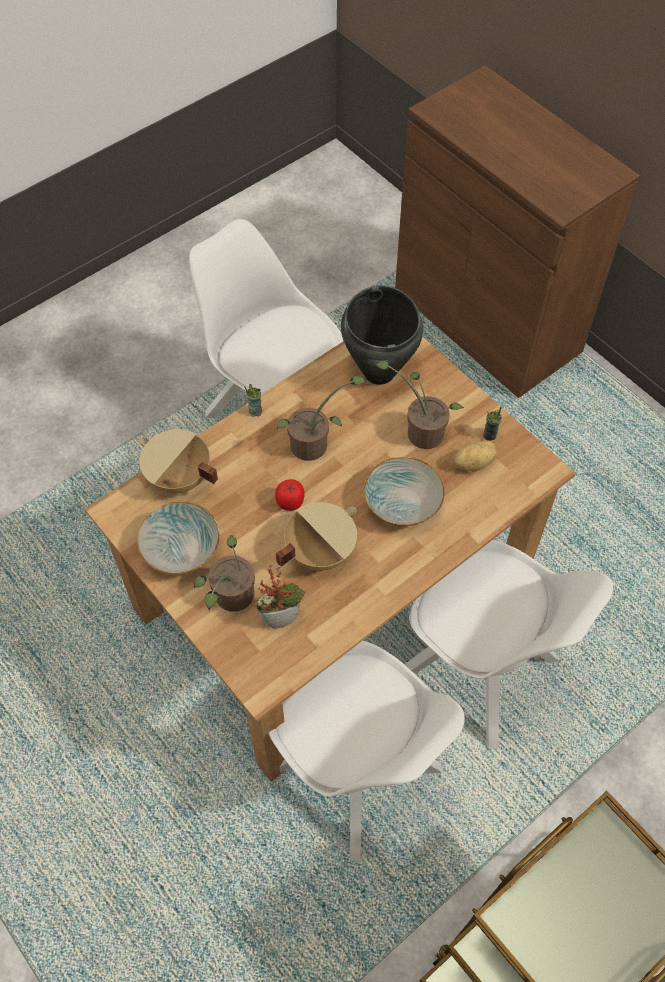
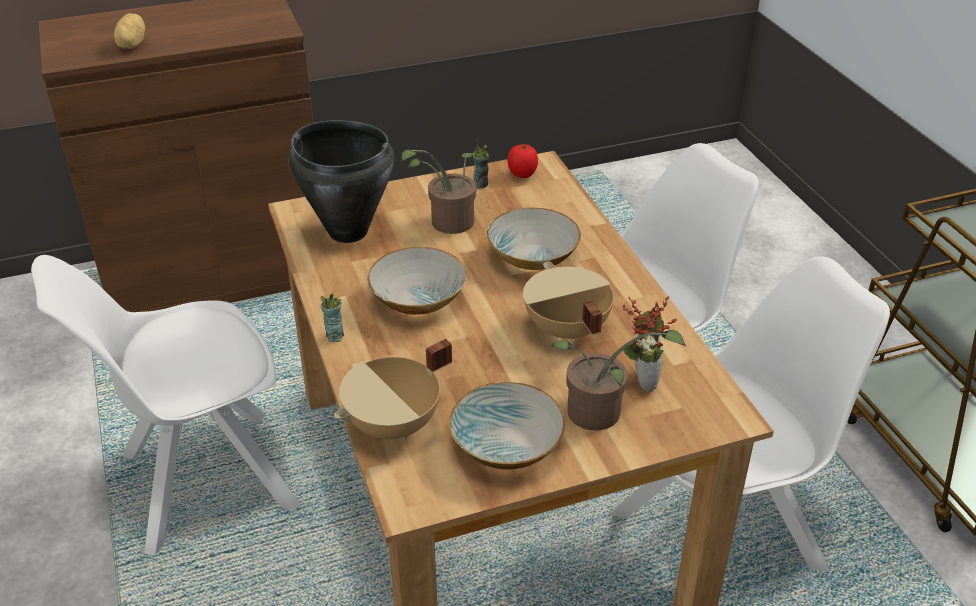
camera: 70 degrees left, 20 degrees down
tomato [275,479,305,511] -> tomato moved to [507,144,538,178]
potted plant [277,376,367,461] -> bowl [367,247,466,315]
potato [454,441,497,471] -> potato moved to [114,13,145,49]

